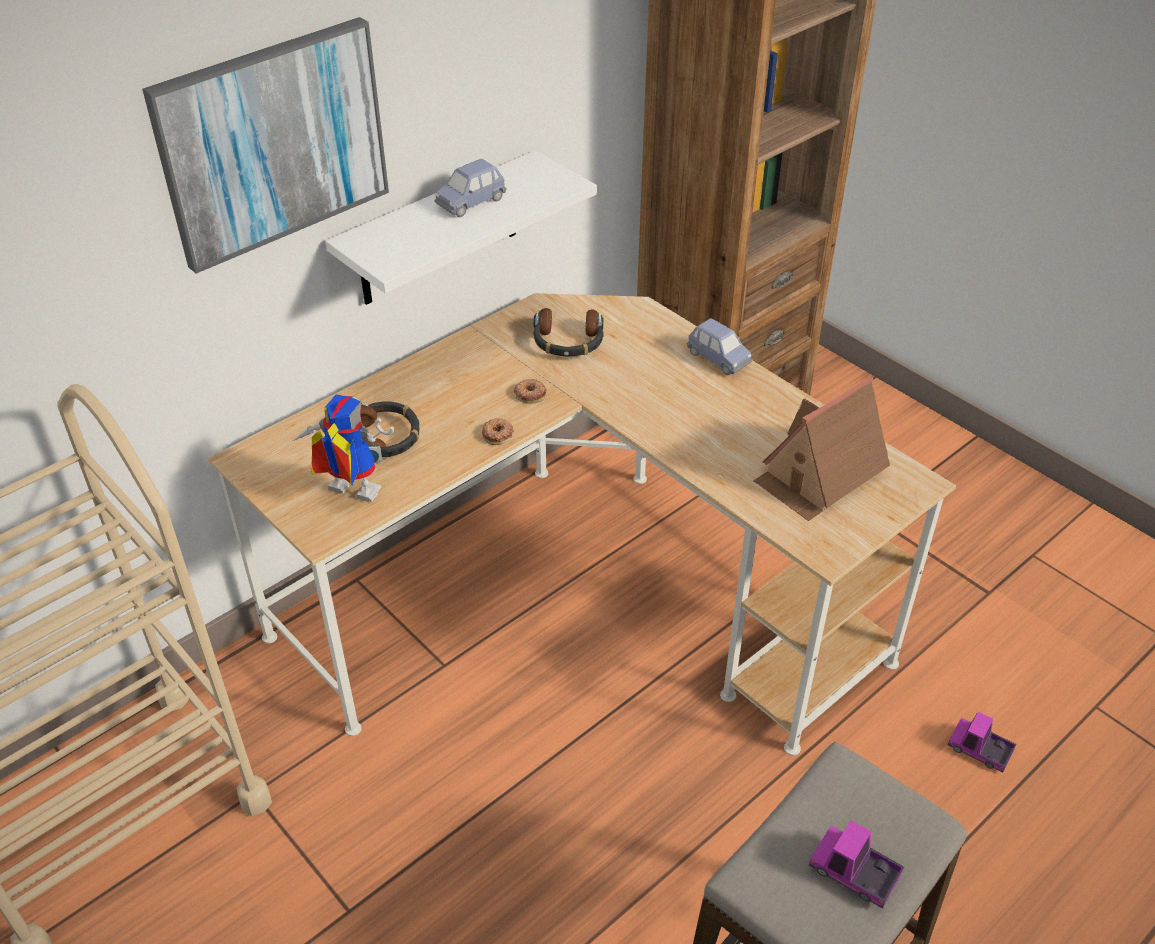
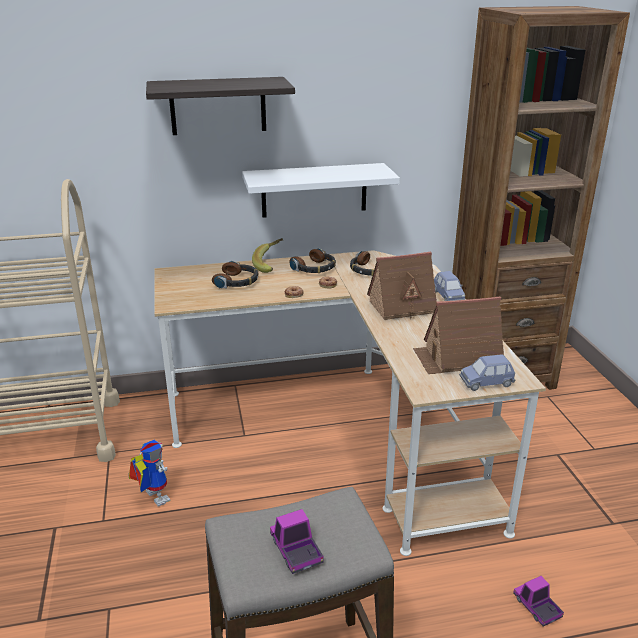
camera: 30 degrees right, 15 degrees down
picture [142,17,389,274] -> shelf [146,77,295,135]
toy robot [293,394,394,502] -> toy robot moved to [128,440,170,507]
blue toy car [434,159,507,217] -> blue toy car moved to [459,354,515,391]
none -> banana [252,238,283,273]
none -> headphones [289,248,336,273]
none -> toy house [367,252,437,320]

